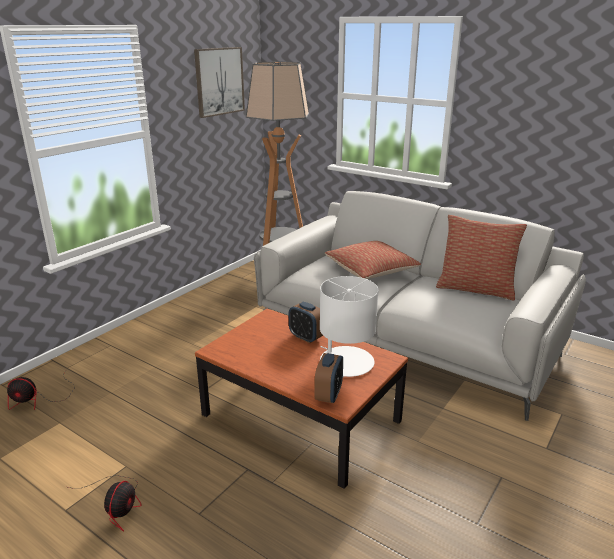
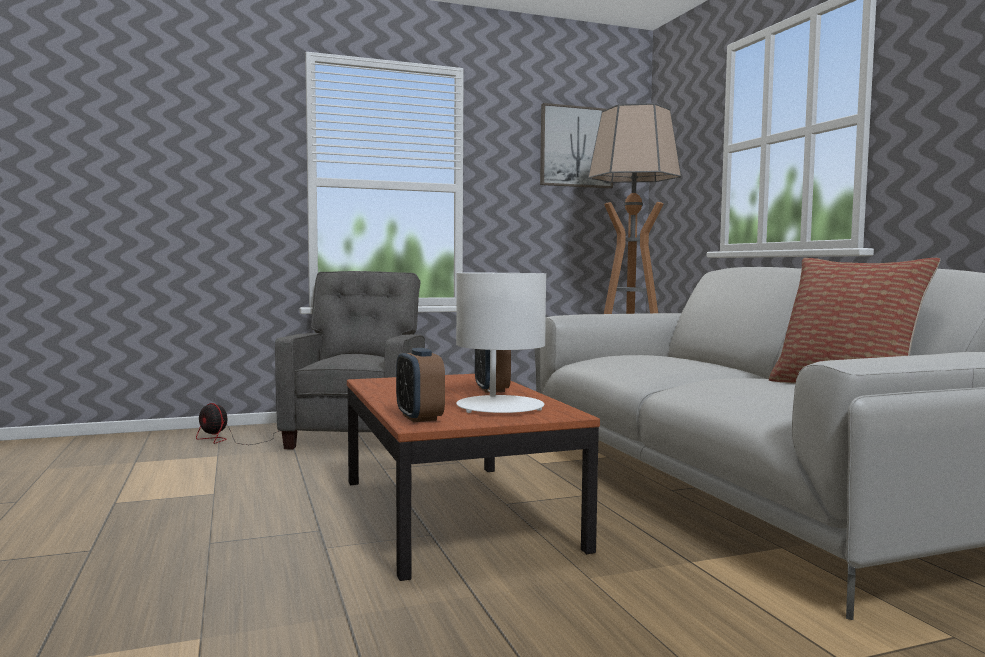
camera: 35 degrees right, 20 degrees down
fan [68,475,141,532] -> none
alarm clock [314,353,343,403] -> alarm clock turned 105 degrees clockwise [396,348,445,422]
pillow [325,241,421,279] -> none
none -> grey armchair [275,271,425,449]

